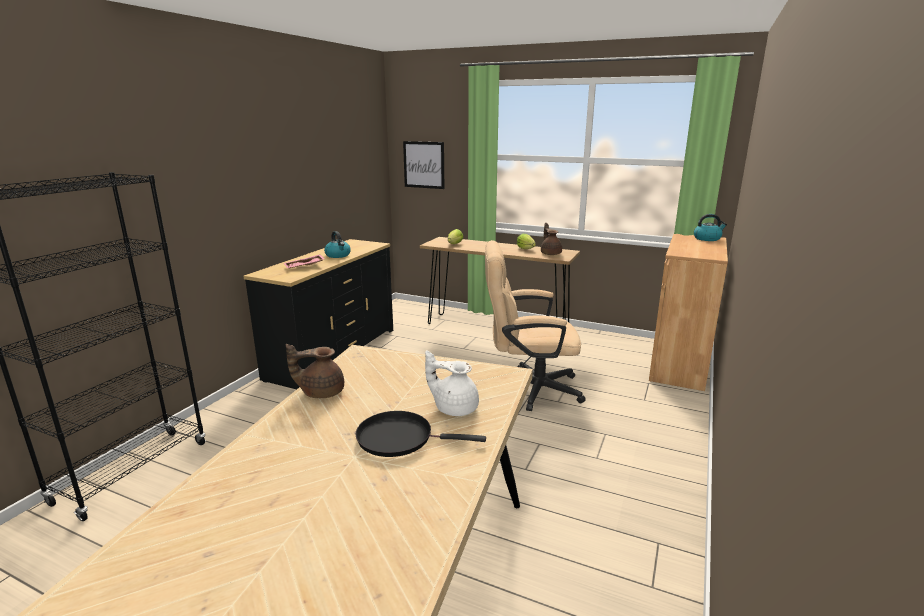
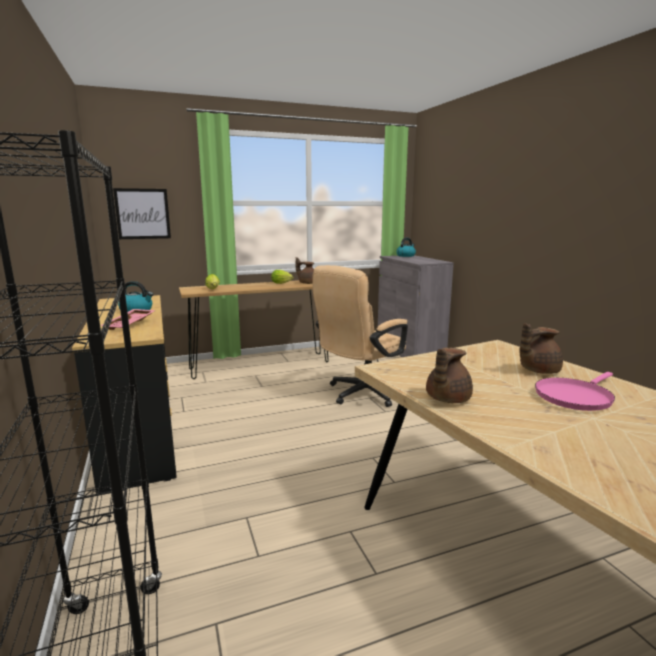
camera: 45 degrees left, 5 degrees down
black frying pan [356,411,486,457] -> pink frying pan [535,372,615,411]
white teapot [425,351,479,416] -> brown teapot [520,323,563,374]
brown cabinet [649,234,728,391] -> grey cabinet [378,255,454,357]

